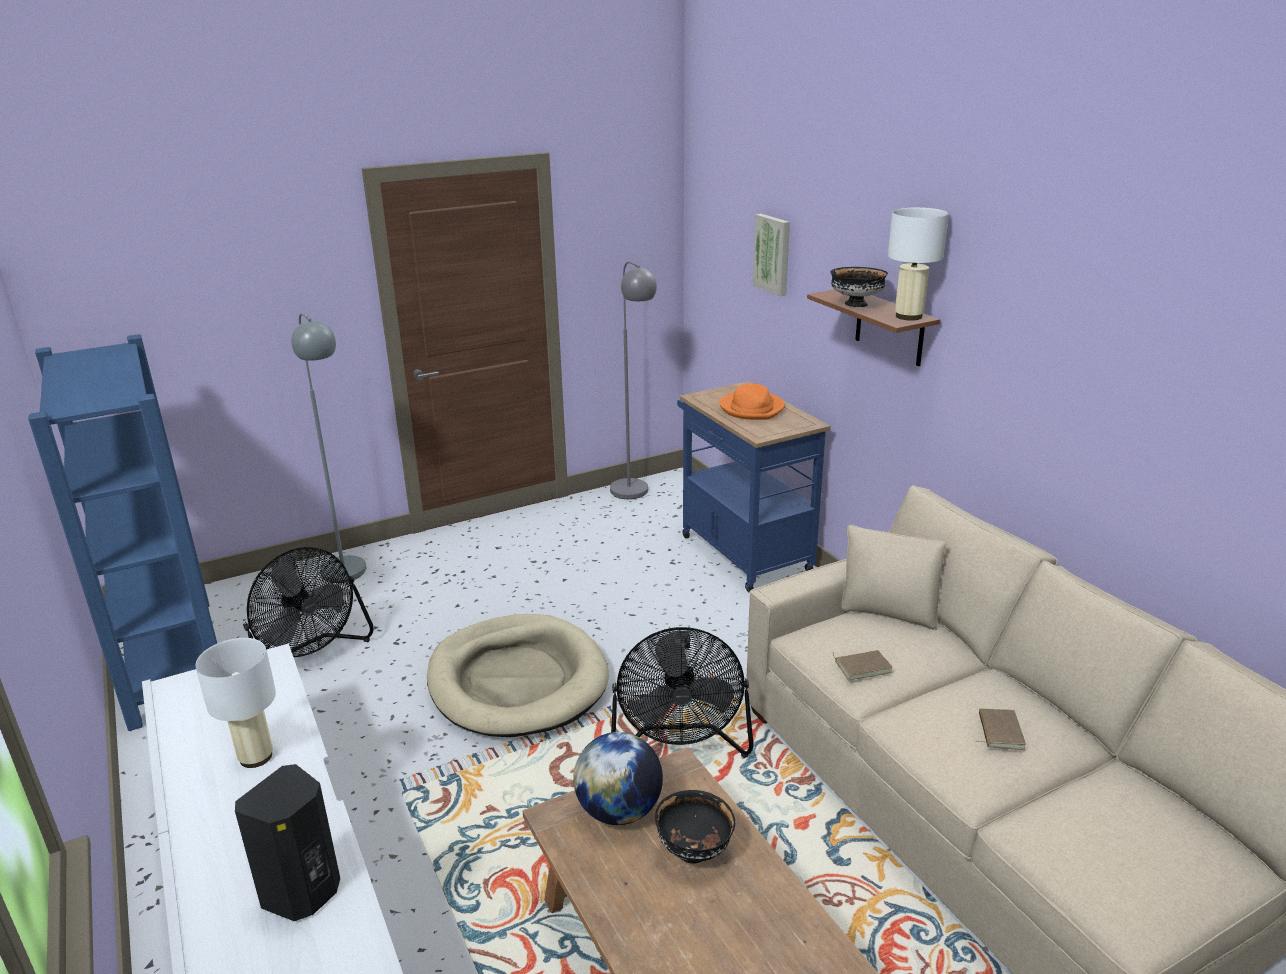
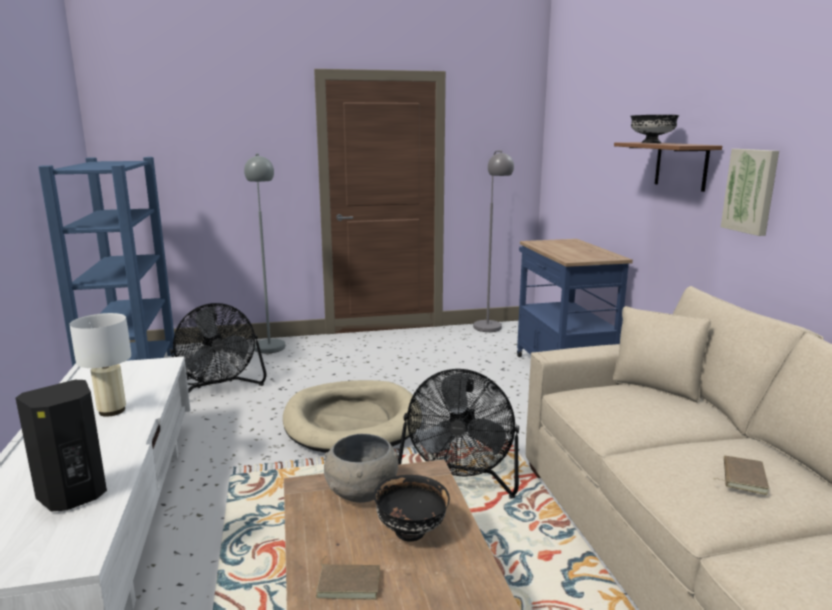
camera: 15 degrees right, 10 degrees down
globe [573,732,663,825] -> grey bowl [324,434,398,503]
orange hat [719,383,785,420] -> none
picture [753,214,790,296] -> picture moved to [721,149,779,236]
brown book [832,650,893,680] -> brown book moved to [315,556,380,600]
white table lamp [888,207,949,321] -> none

